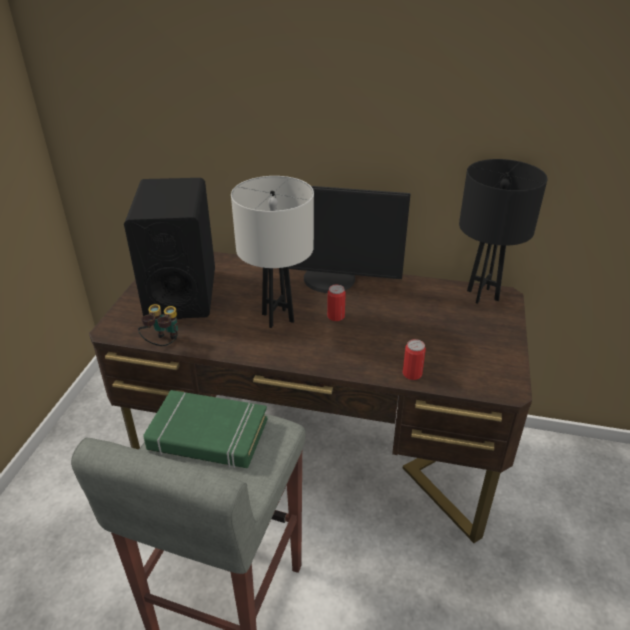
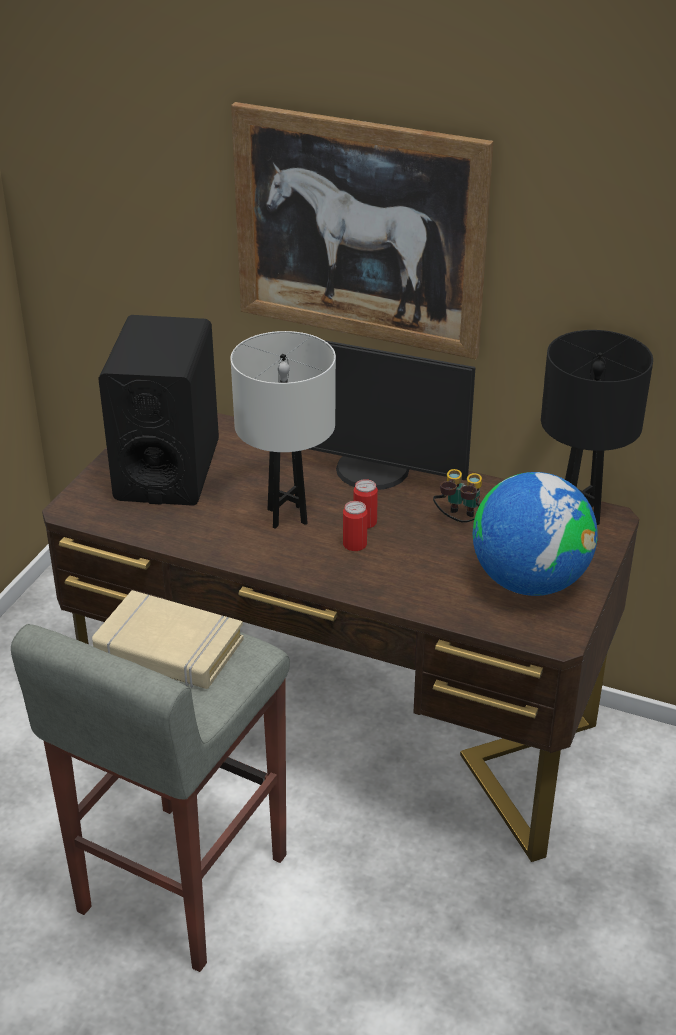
camera: 10 degrees right, 0 degrees up
binoculars [138,304,178,346] -> binoculars moved to [433,469,482,523]
green book [143,390,267,468] -> beige book [92,590,244,689]
can [403,339,426,380] -> can moved to [343,501,367,551]
none -> picture [231,102,493,359]
none -> globe [473,472,598,596]

